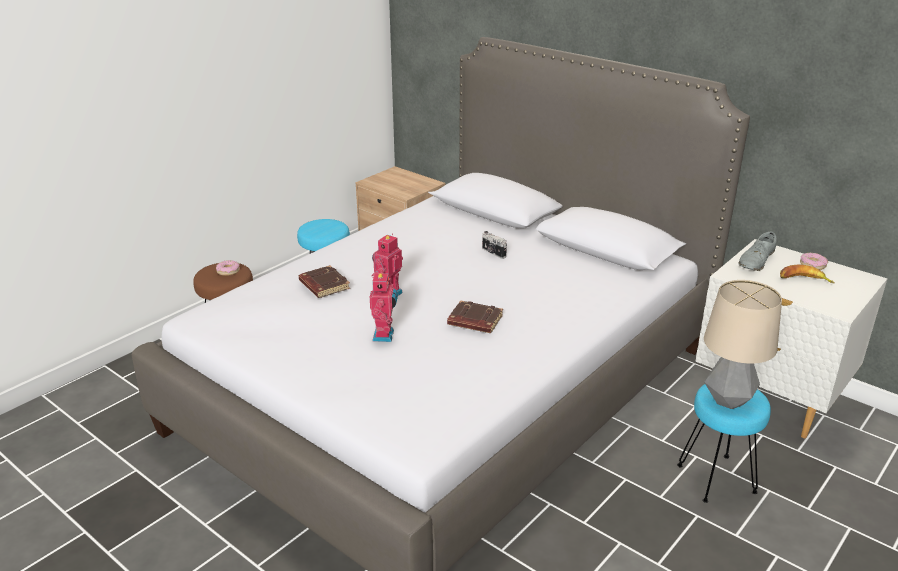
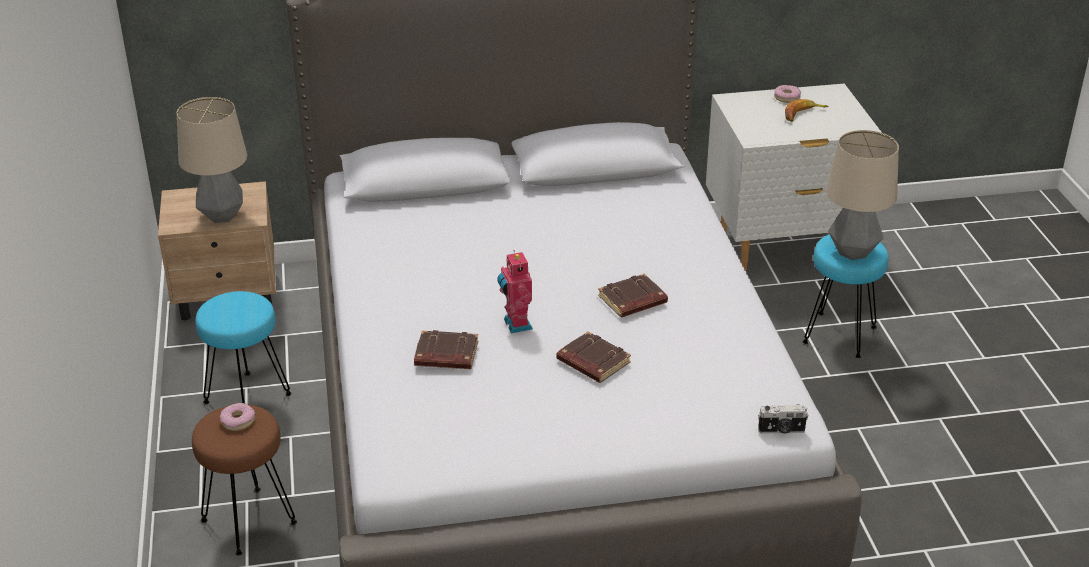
camera: 50 degrees left, 5 degrees up
toy robot [370,270,398,342] -> brown book [557,332,631,383]
camera [482,231,507,259] -> camera moved to [758,405,809,433]
grey shoe [738,231,777,271] -> none
none -> table lamp [177,97,247,223]

